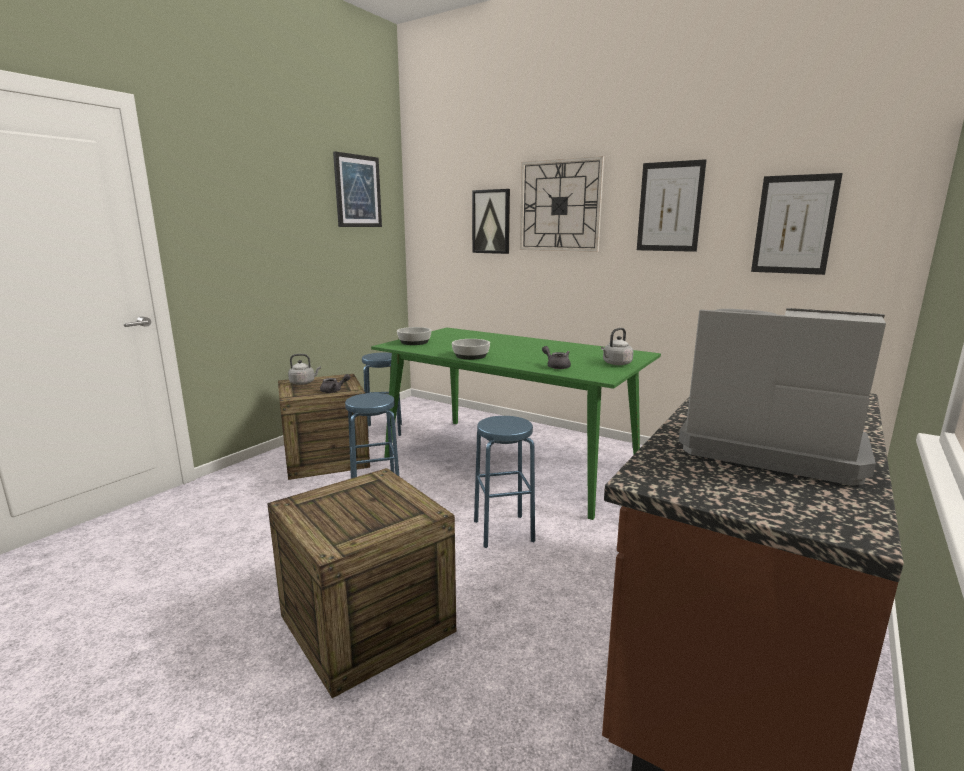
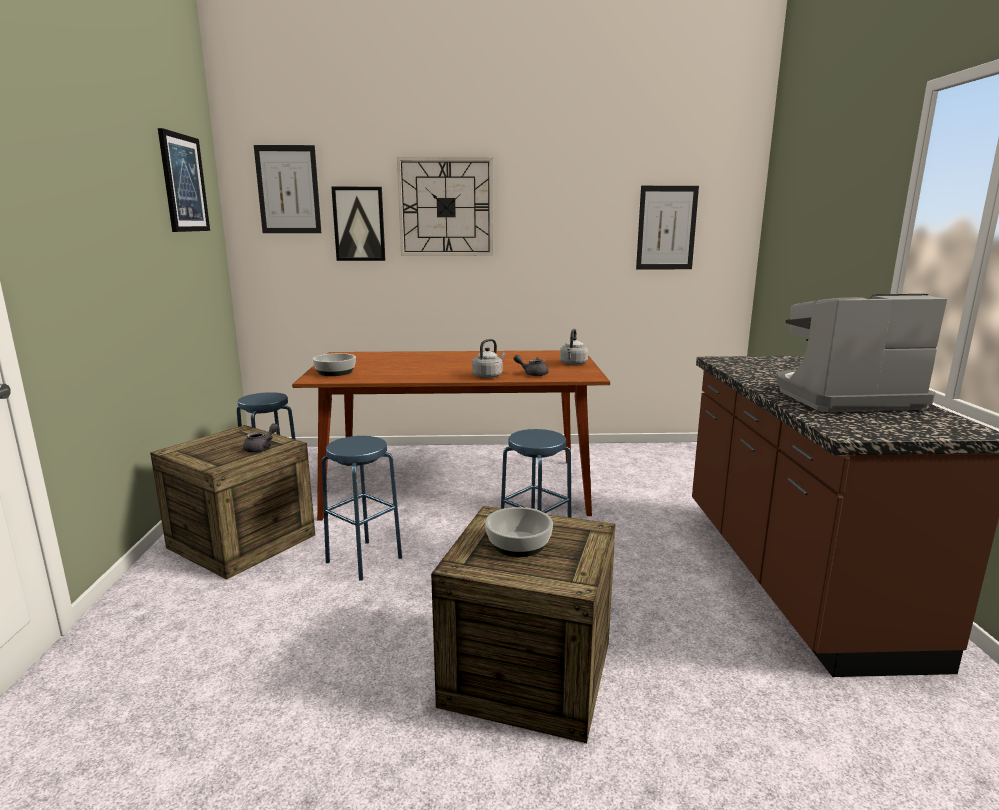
camera: 35 degrees left, 0 degrees up
grey kettle [288,354,321,385] -> grey kettle moved to [472,339,505,378]
green dining table [371,328,661,520] -> brown dining table [292,351,610,520]
bowl [452,339,490,360] -> bowl moved to [485,507,553,557]
picture [637,159,707,252] -> picture moved to [254,145,321,233]

